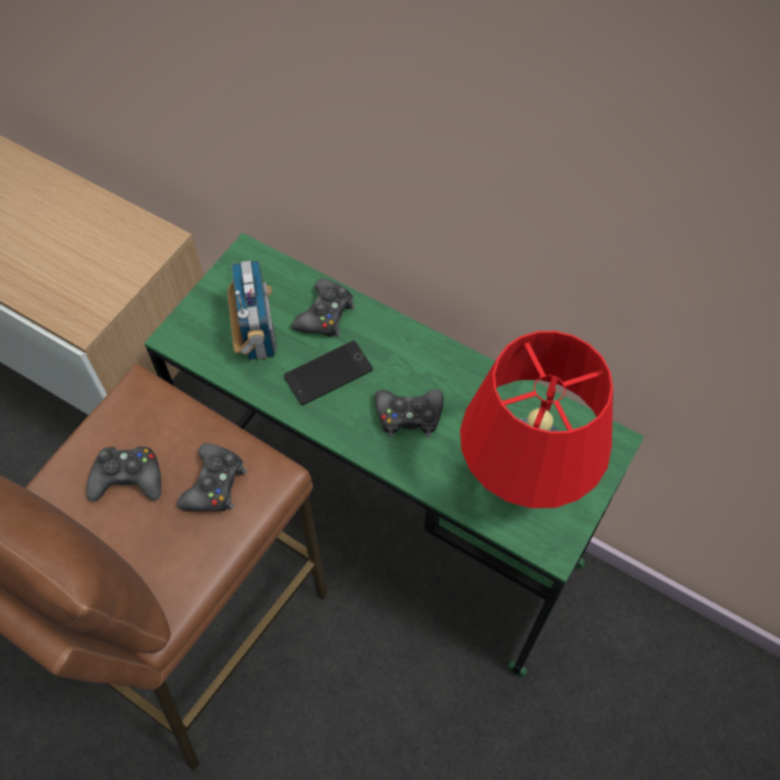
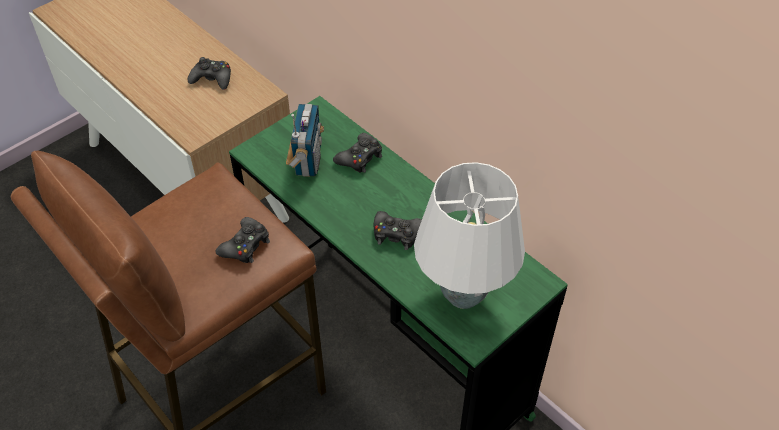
camera: 15 degrees right, 10 degrees down
black game controller [86,446,161,501] -> black game controller moved to [188,57,231,90]
phone [284,341,373,405] -> none
red table lamp [460,331,613,508] -> white table lamp [414,162,525,309]

